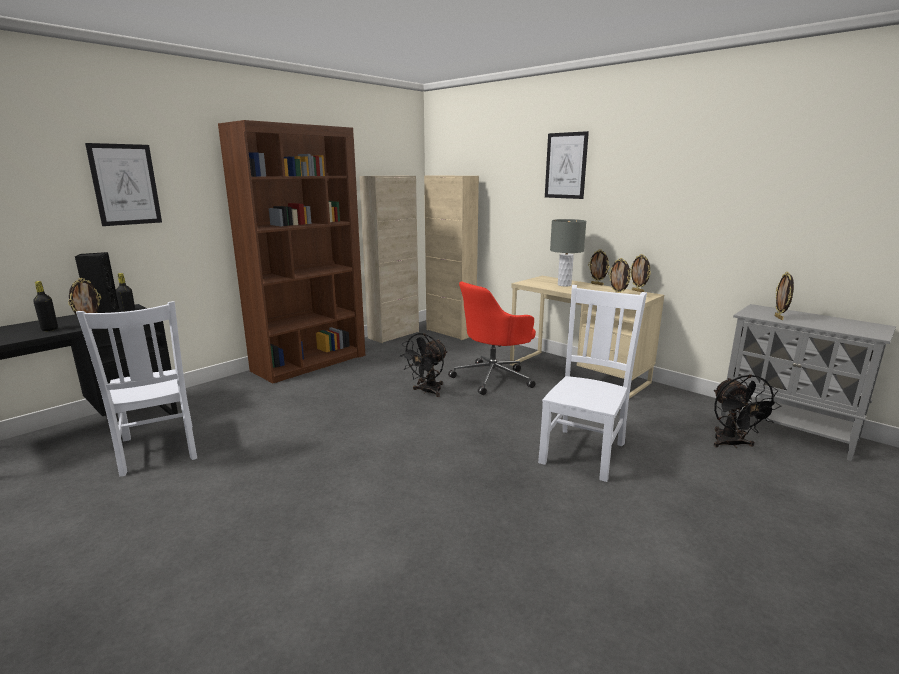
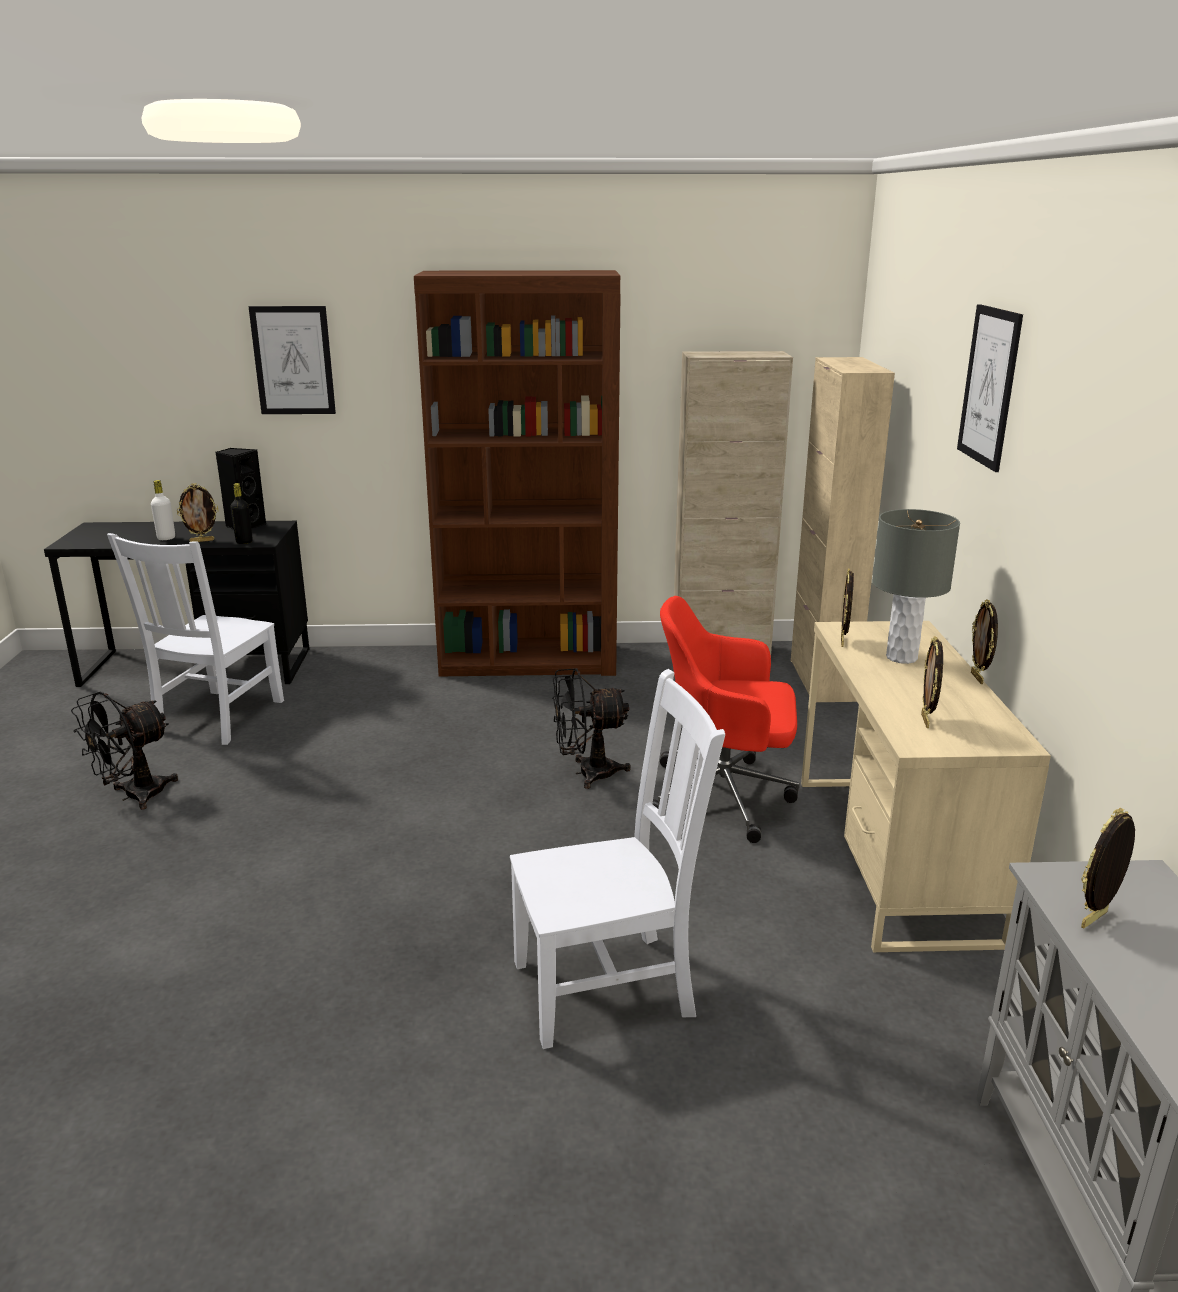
camera: 45 degrees right, 5 degrees up
black bottle [33,281,58,331] -> white bottle [151,480,175,540]
picture frame [630,254,651,292] -> picture frame moved to [841,568,854,647]
black fan [714,374,781,448] -> black fan moved to [71,691,178,810]

